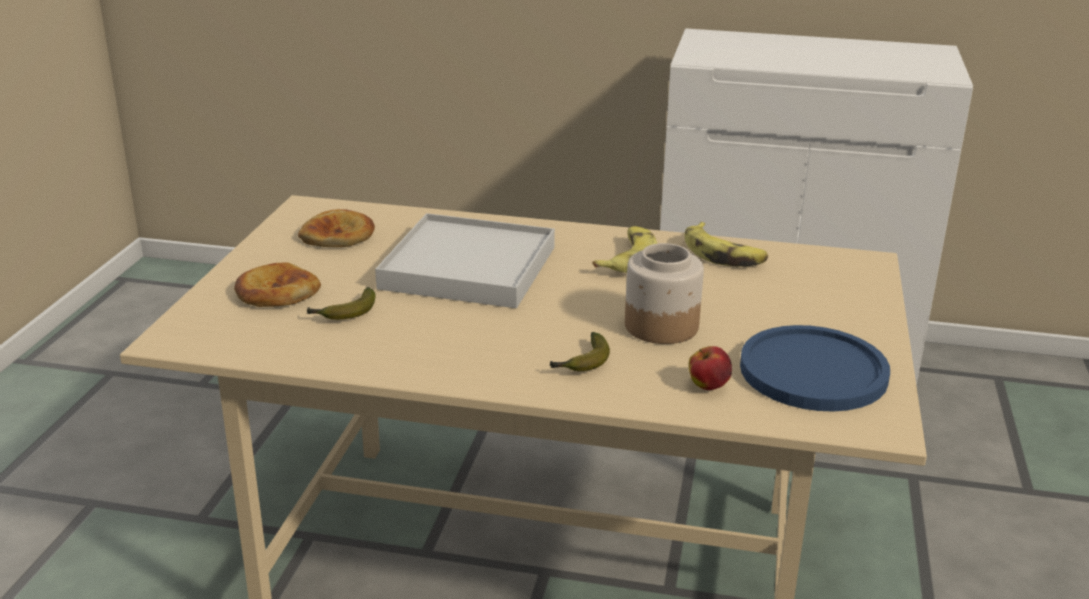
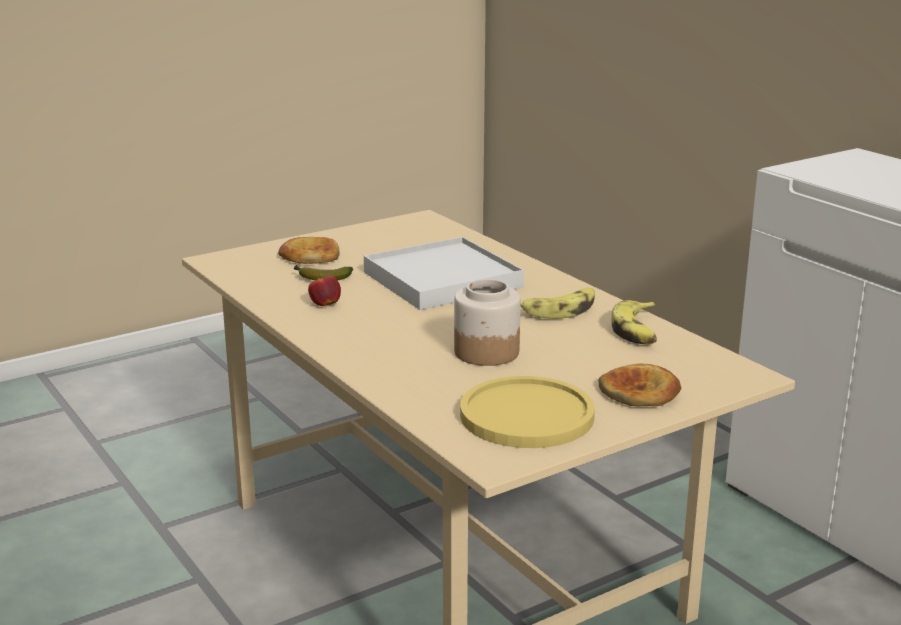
camera: 45 degrees right, 5 degrees down
bread [298,209,375,247] -> bread moved to [598,364,681,407]
banana [550,332,610,371] -> none
apple [689,346,732,390] -> apple moved to [308,274,341,306]
blue plate [740,325,890,412] -> yellow plate [460,376,595,448]

